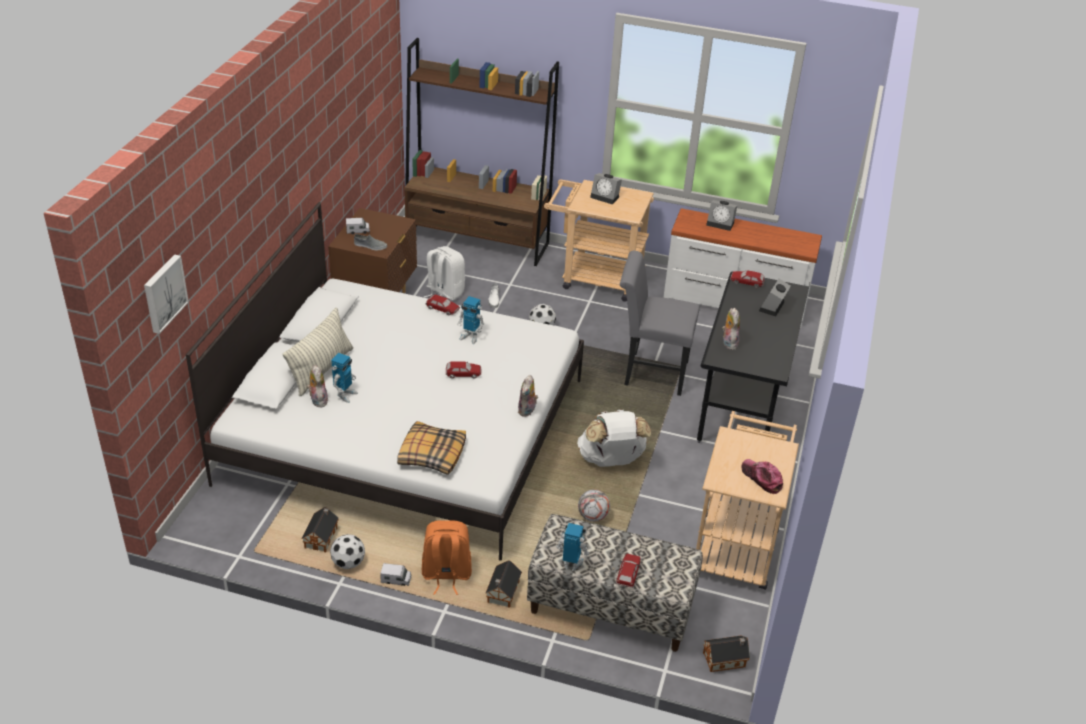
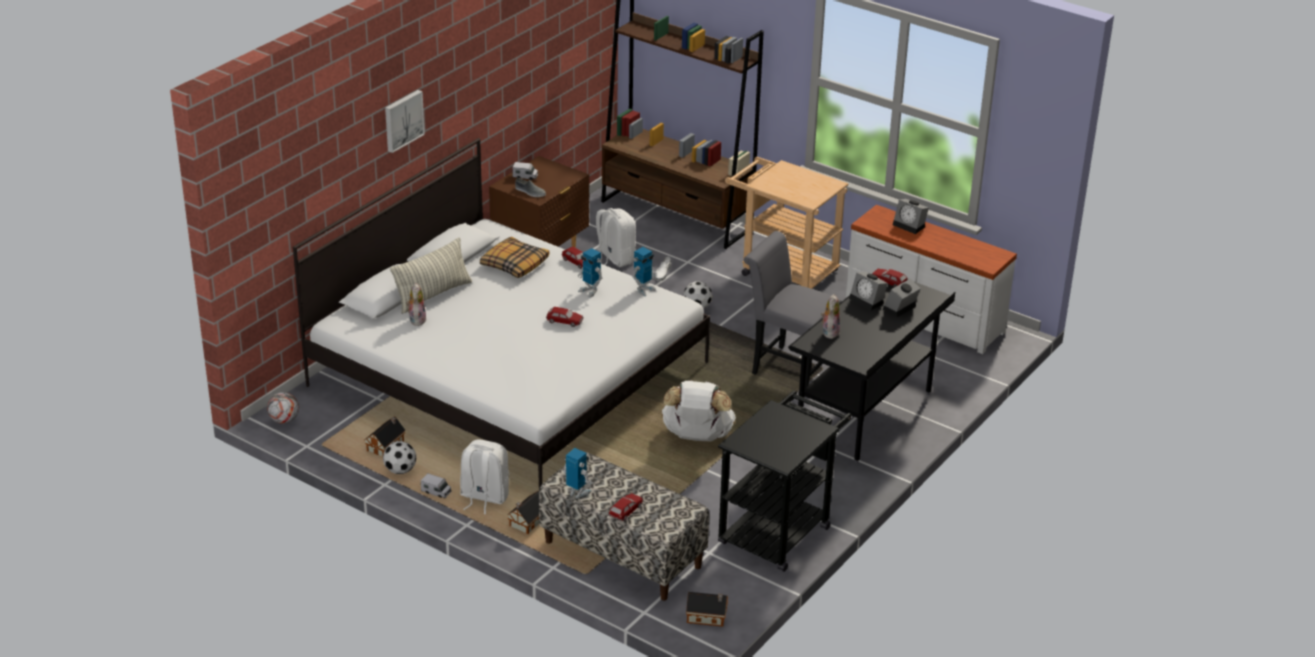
camera: 20 degrees right, 5 degrees down
picture [144,255,189,334] -> picture moved to [385,90,425,153]
toy robot [331,353,358,403] -> toy robot moved to [633,247,657,296]
pillow [397,421,466,475] -> pillow moved to [480,237,549,278]
orange backpack [422,520,472,595] -> white backpack [460,439,509,514]
plush toy [518,375,538,417] -> none
football [578,489,610,522] -> football moved to [267,392,299,424]
alarm clock [590,173,622,204] -> alarm clock moved to [849,271,888,310]
beige cart [696,411,799,590] -> black cart [718,390,851,572]
cap [741,459,783,494] -> none

